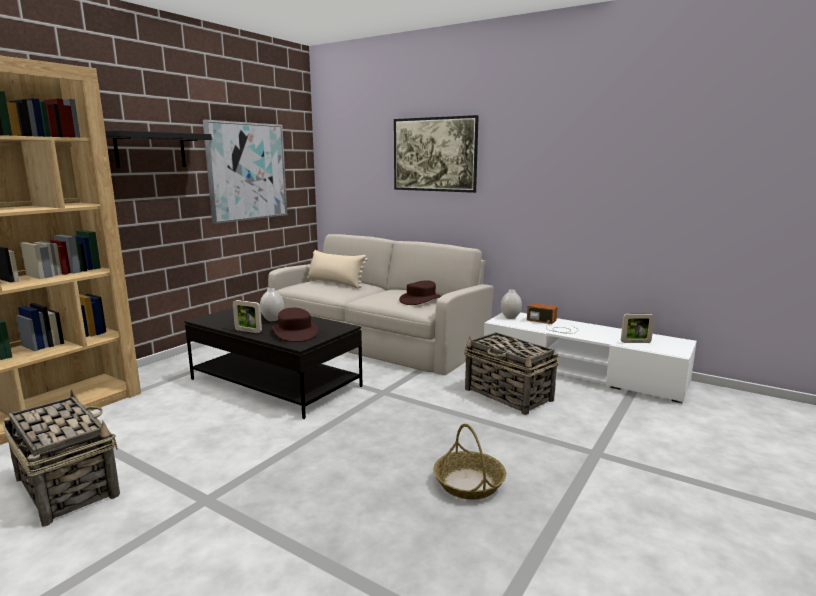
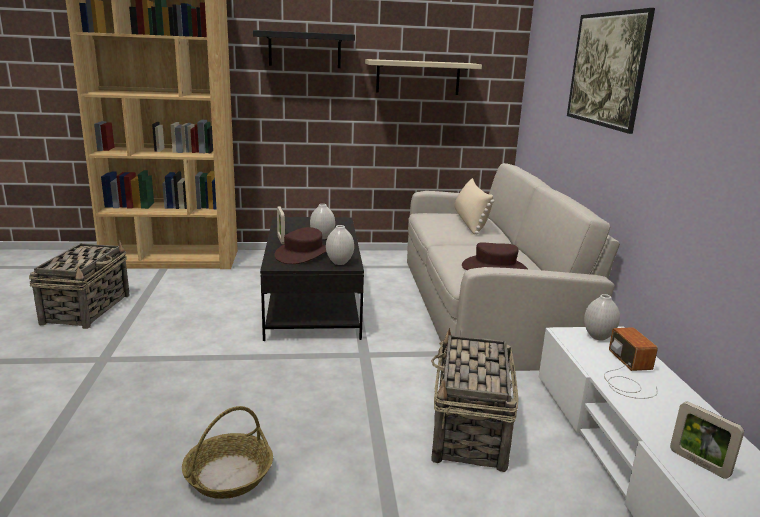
camera: 50 degrees right, 5 degrees up
picture [203,120,287,224] -> shelf [365,59,482,95]
none -> white vase [326,225,354,265]

